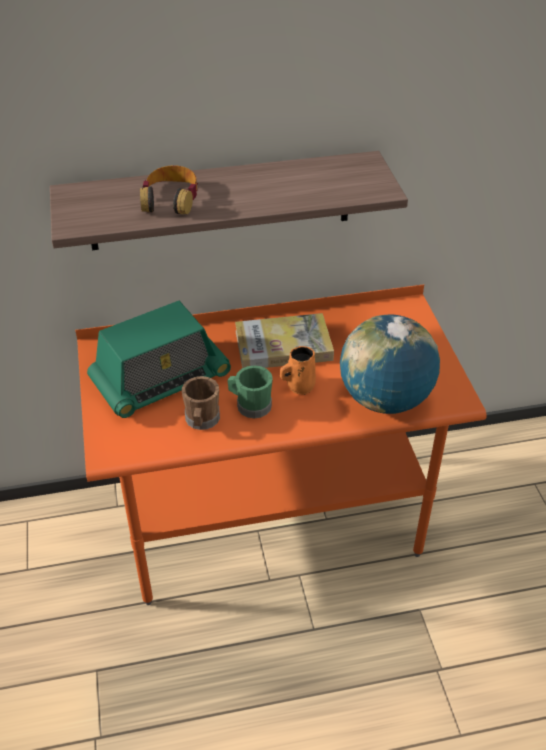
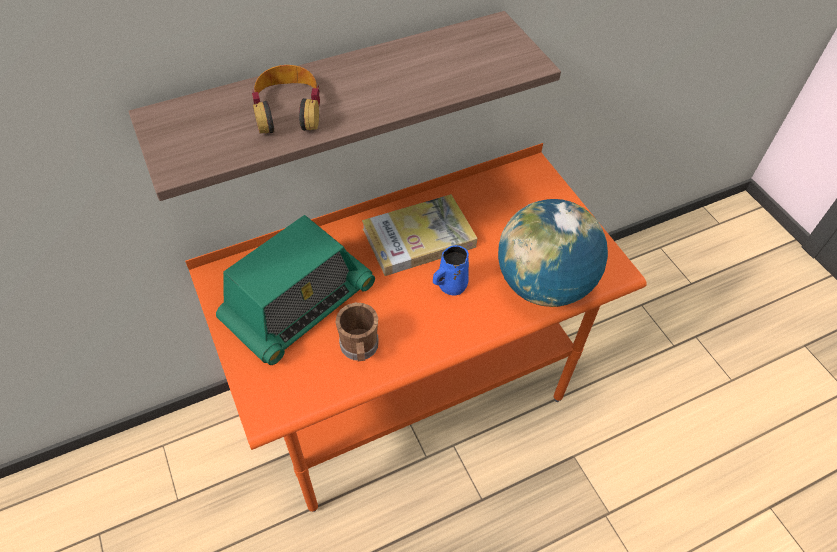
camera: 15 degrees left, 10 degrees up
green mug [227,365,273,419] -> none
orange mug [280,346,316,395] -> blue mug [433,245,469,295]

